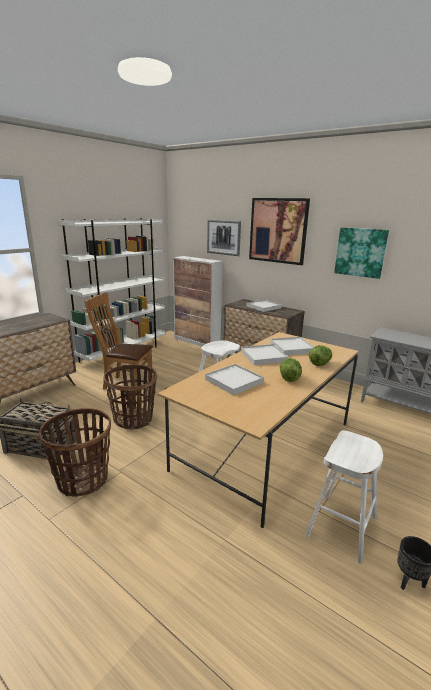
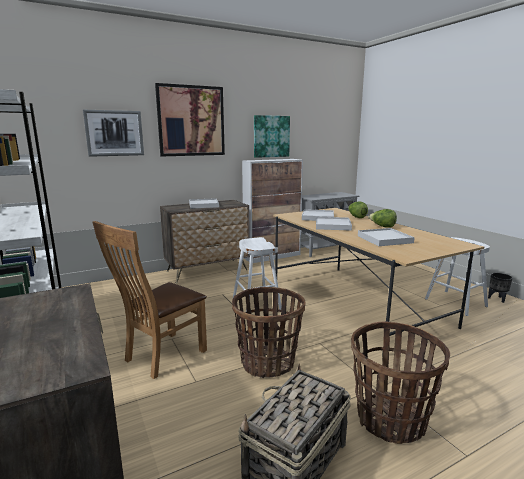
camera: 65 degrees left, 5 degrees down
cabinet [173,256,223,347] -> cabinet moved to [242,159,303,263]

